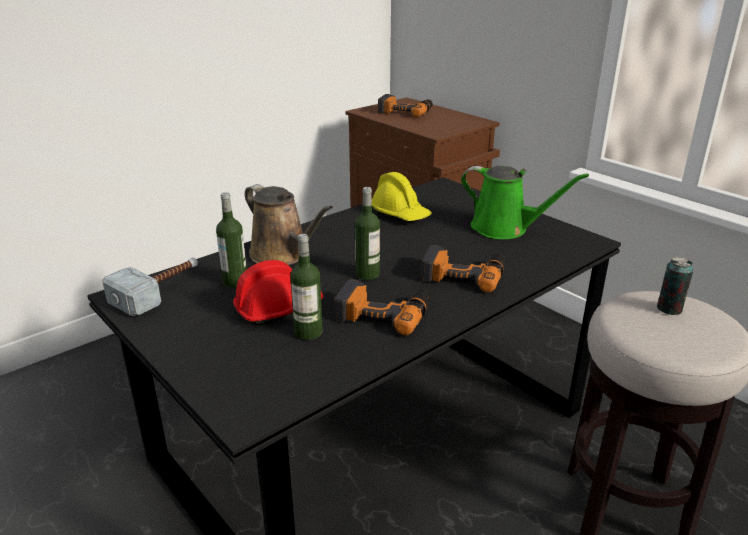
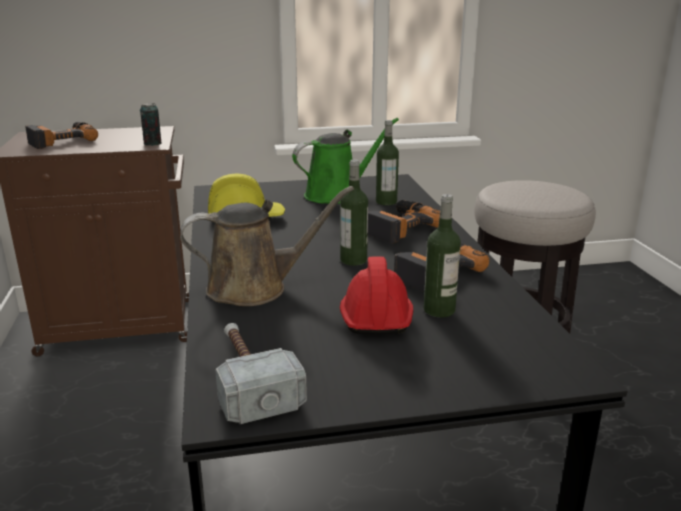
camera: 60 degrees left, 5 degrees down
bottle [216,192,247,287] -> bottle moved to [376,120,399,205]
can [657,257,693,315] -> can moved to [140,103,162,146]

